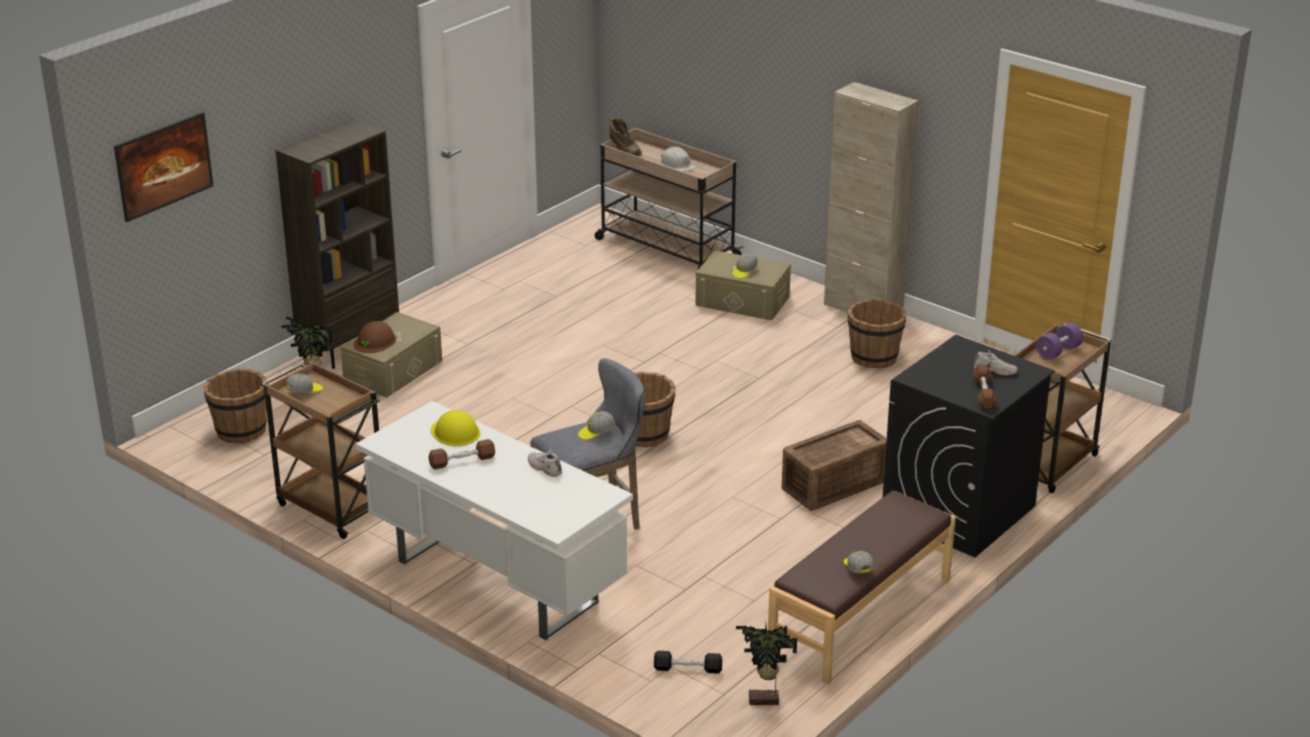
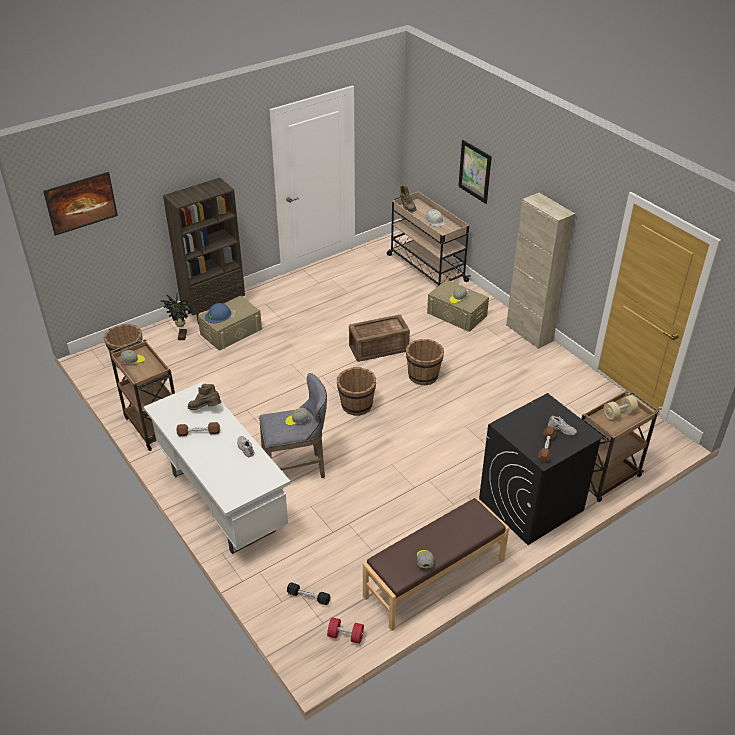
camera: 15 degrees right, 10 degrees up
brown hard hat [354,321,396,353] -> blue hard hat [205,303,232,323]
yellow hard hat [430,410,480,446] -> brown boot [188,384,221,410]
potted plant [736,622,797,705] -> red dumbbell [327,617,364,644]
crate [781,420,887,511] -> crate moved to [349,315,410,362]
brown bucket [848,299,907,368] -> brown bucket moved to [406,339,444,385]
purple dumbbell [1036,323,1083,360] -> beige dumbbell [603,395,638,420]
none -> picture [458,140,492,204]

